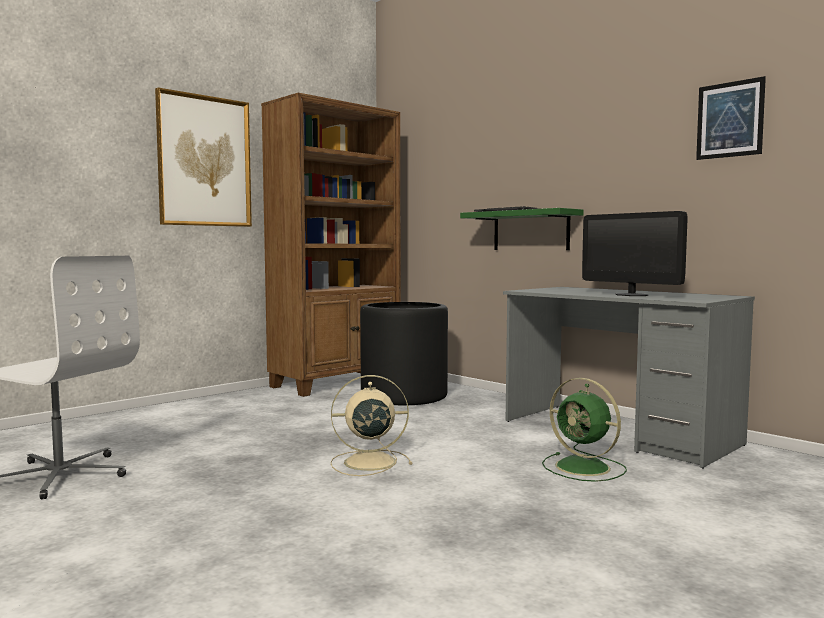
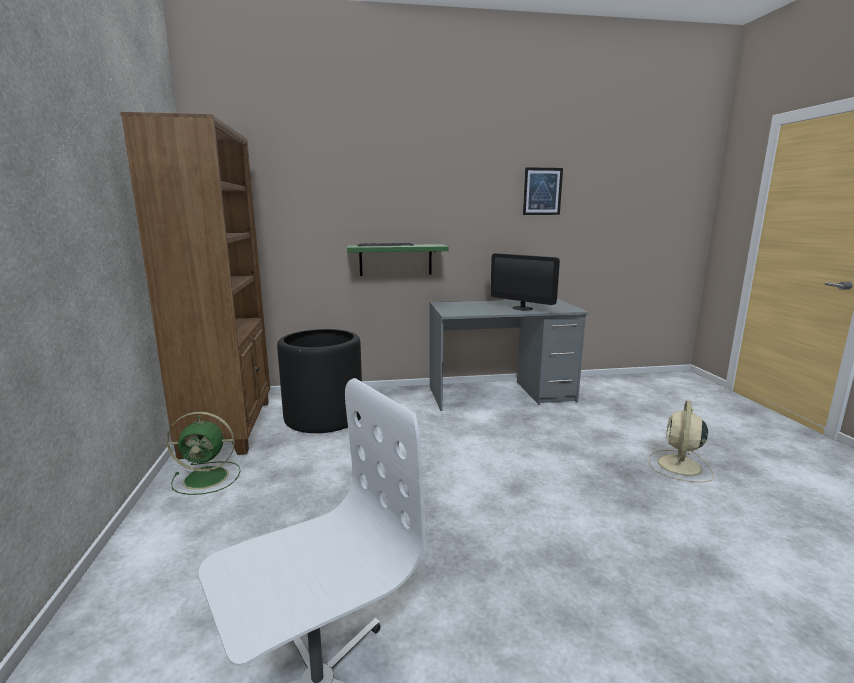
camera: 55 degrees left, 10 degrees up
picture [155,88,252,227] -> none
beige fan [330,375,412,476] -> beige fan moved to [648,401,714,483]
green fan [542,378,627,482] -> green fan moved to [167,412,240,495]
monitor [582,211,688,296] -> monitor turned 45 degrees clockwise [490,253,560,311]

